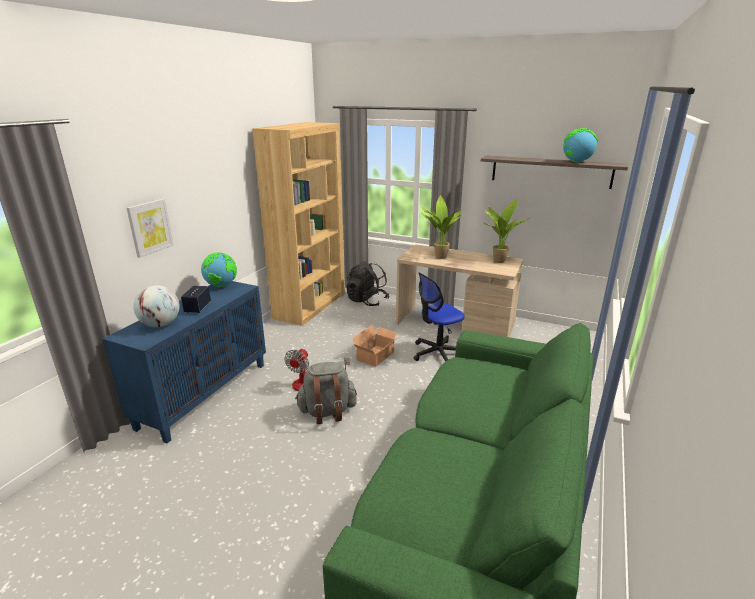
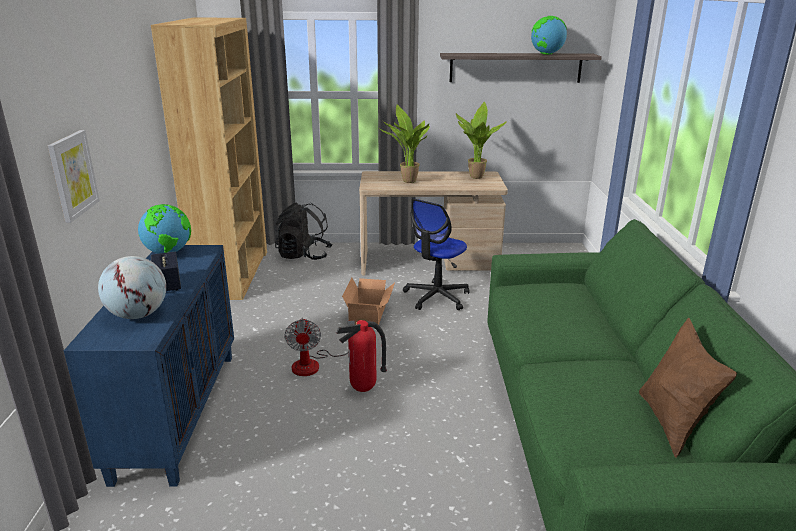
camera: 25 degrees left, 0 degrees up
grey backpack [295,362,357,424] -> fire extinguisher [336,320,387,392]
none -> brown pillow [639,317,737,458]

